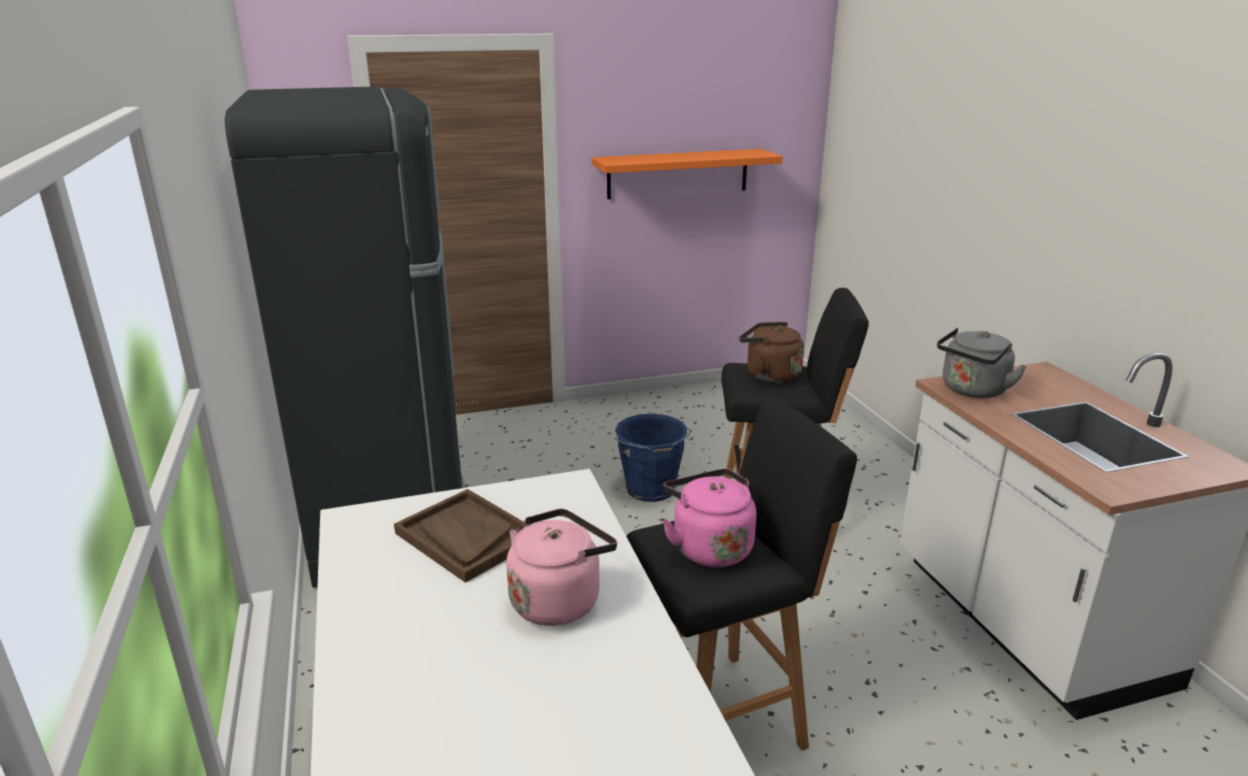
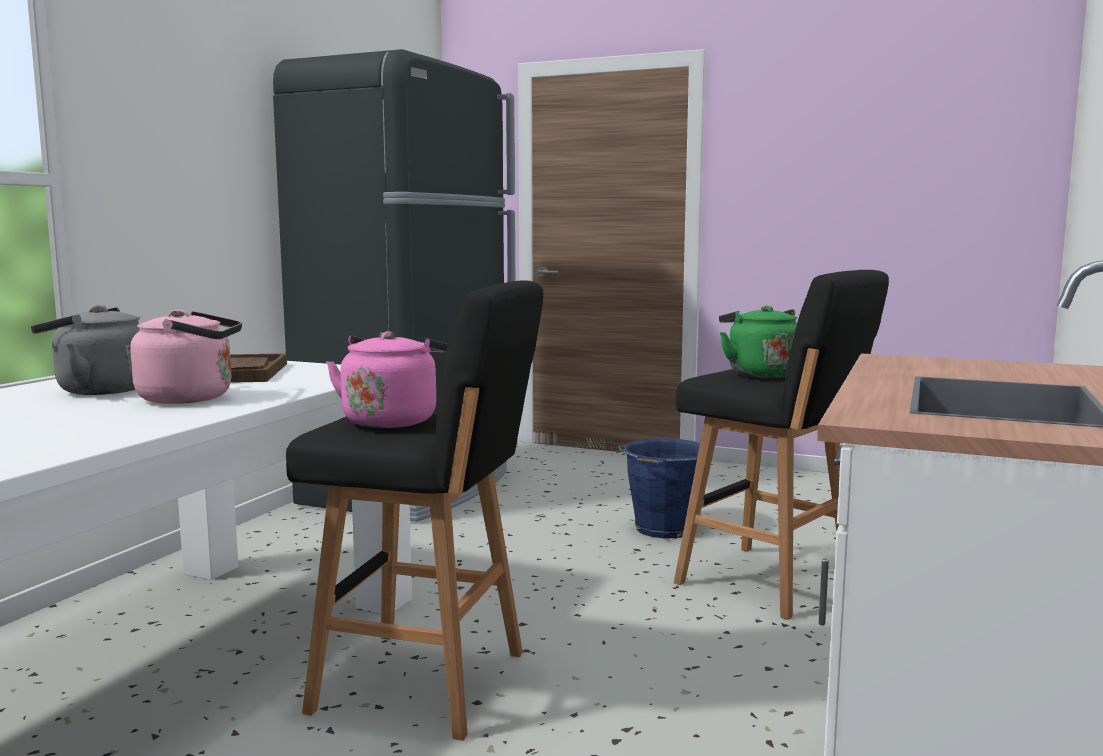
camera: 40 degrees right, 15 degrees down
orange shelf [592,149,783,199] -> none
brown kettle [739,322,804,383] -> green kettle [719,306,797,378]
grey kettle [937,328,1026,398] -> grey kettle moved to [31,305,140,395]

